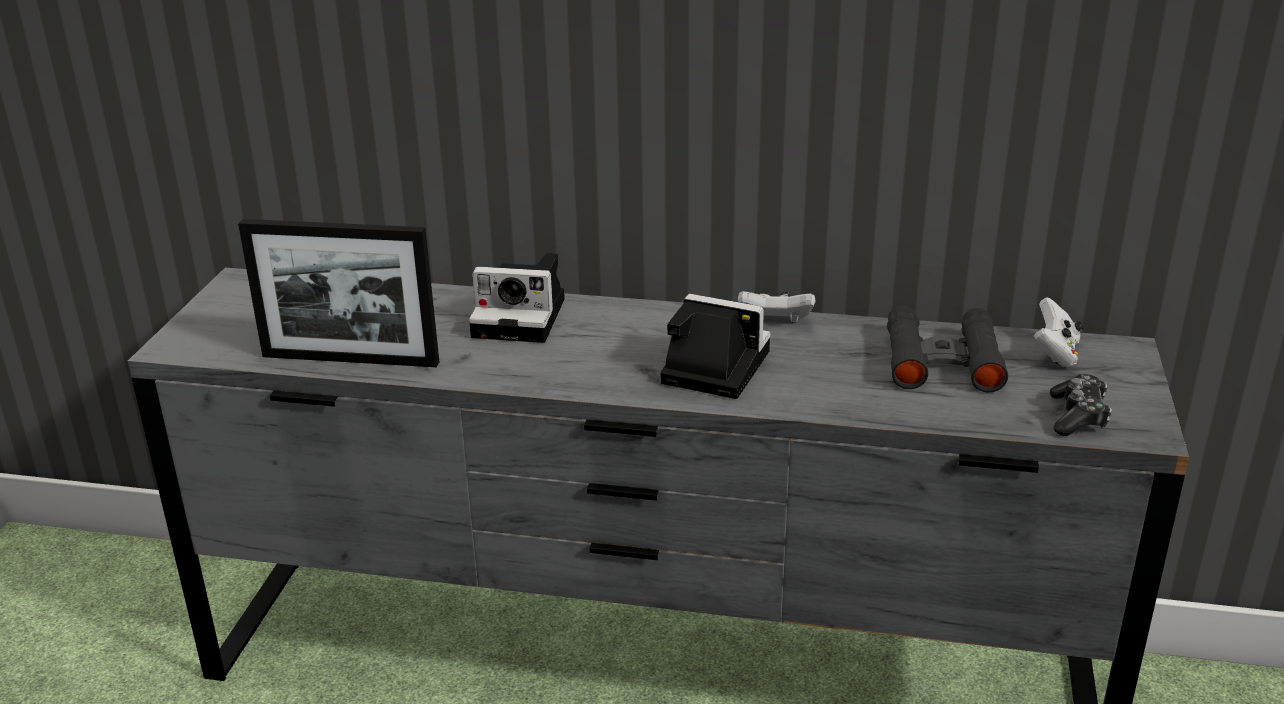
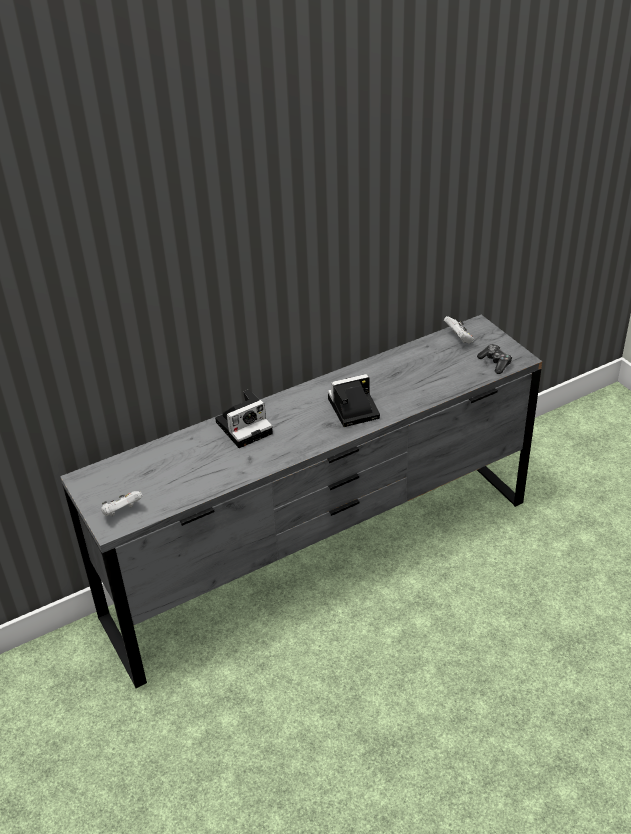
camera: 40 degrees left, 10 degrees up
picture frame [238,219,439,367] -> none
white game controller [738,291,816,323] -> white game controller moved to [101,491,143,516]
black binoculars [887,305,1008,392] -> none

